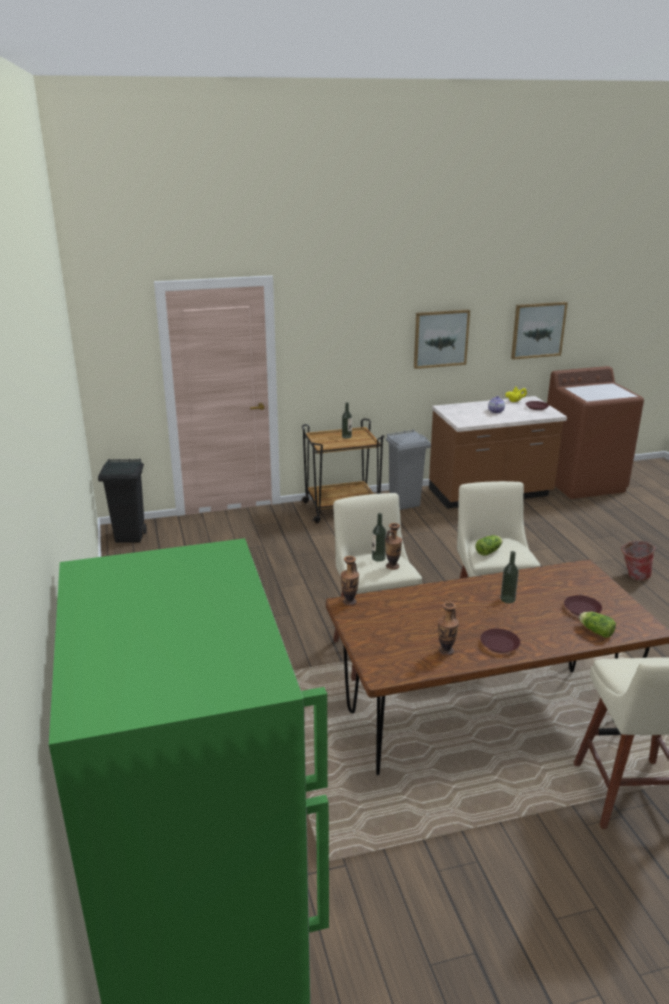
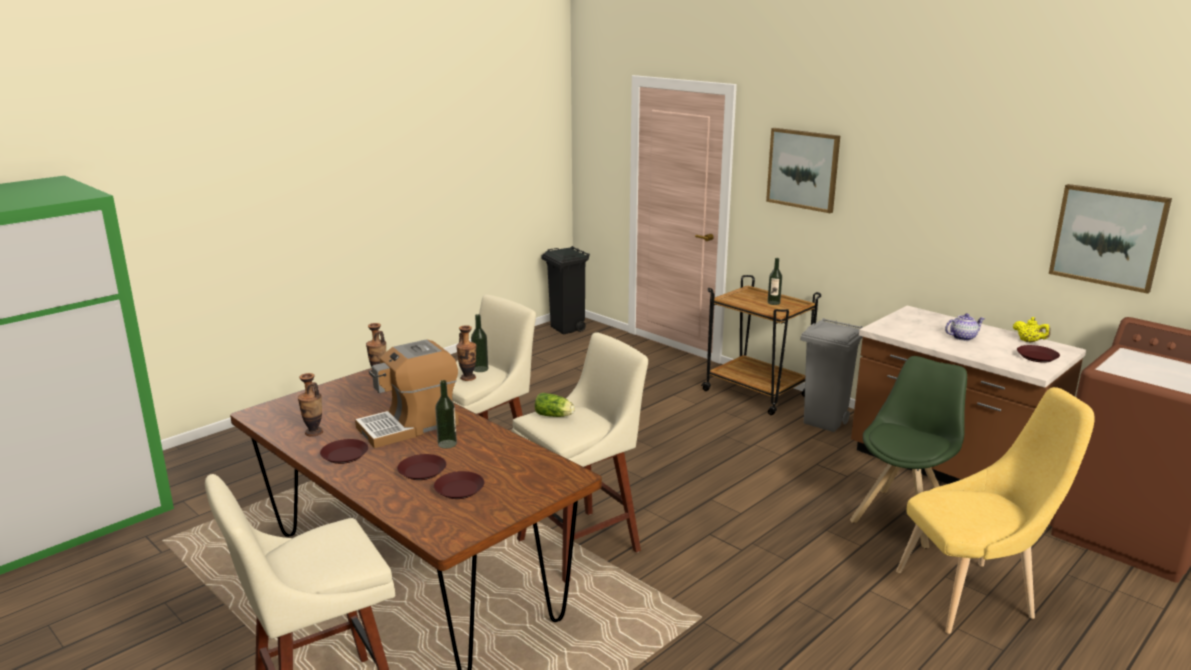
camera: 60 degrees right, 5 degrees down
picture [414,309,470,369] -> picture moved to [766,128,840,213]
lettuce [579,612,616,638] -> none
bucket [621,541,656,581] -> none
none -> coffee machine [355,339,459,448]
none -> brown plate [397,454,446,480]
none -> green chair [850,356,967,549]
none -> yellow chair [896,387,1095,634]

